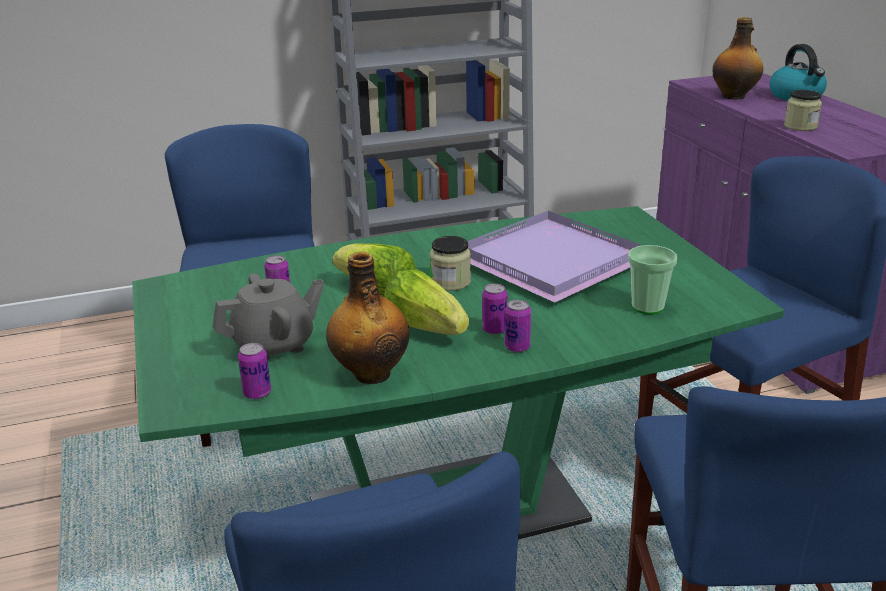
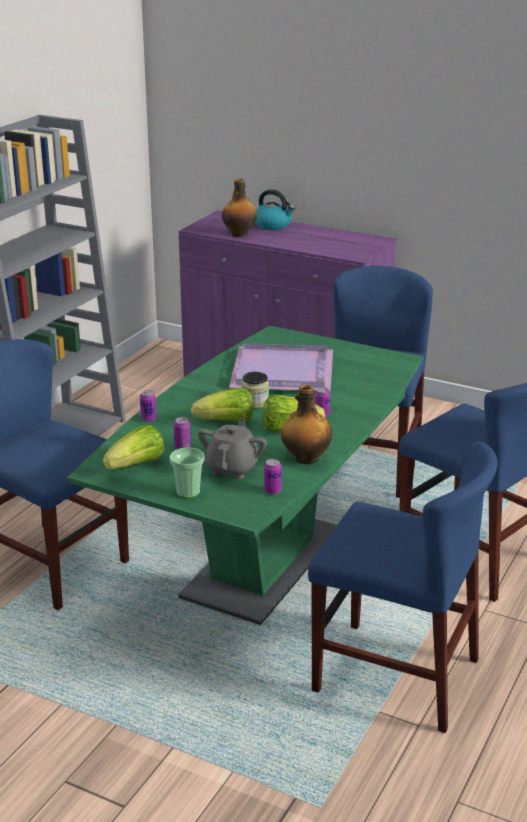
camera: 45 degrees left, 0 degrees up
can [505,300,531,353] -> can moved to [140,390,157,422]
cup [628,245,677,314] -> cup moved to [169,447,205,499]
jar [784,90,822,131] -> none
none -> lettuce [103,425,164,470]

